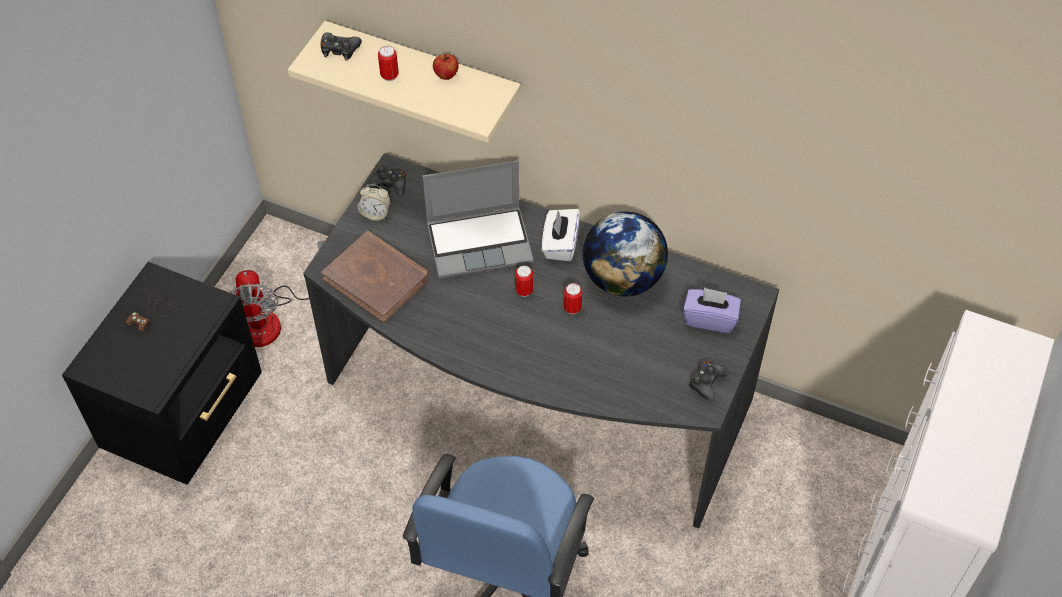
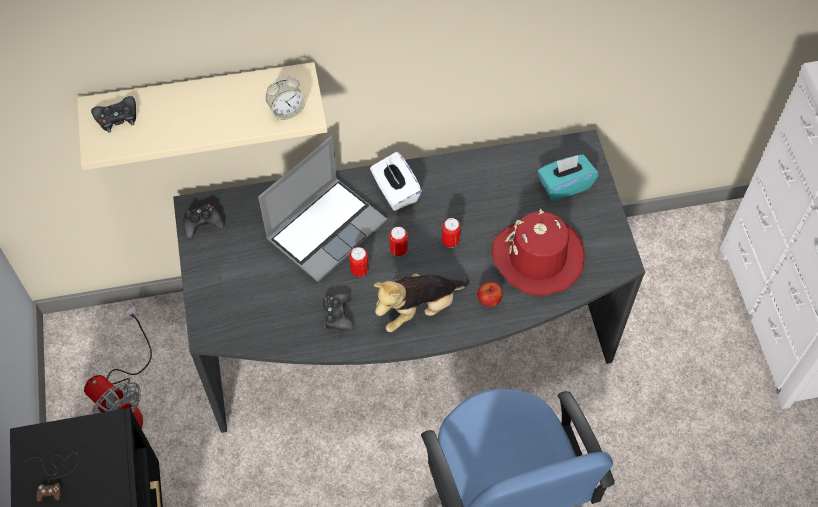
camera: 35 degrees left, 5 degrees up
brown book [322,231,429,323] -> none
alarm clock [358,185,391,221] -> alarm clock moved to [266,76,305,120]
can [378,46,399,81] -> can moved to [349,247,369,277]
apple [433,54,459,80] -> apple moved to [477,282,503,307]
globe [583,211,668,297] -> none
purple tissue box [683,287,741,333] -> turquoise tissue box [538,154,598,201]
black game controller [689,361,728,401] -> black game controller moved to [322,293,354,331]
none -> plush toy [374,274,469,332]
none -> red hat [492,209,584,296]

